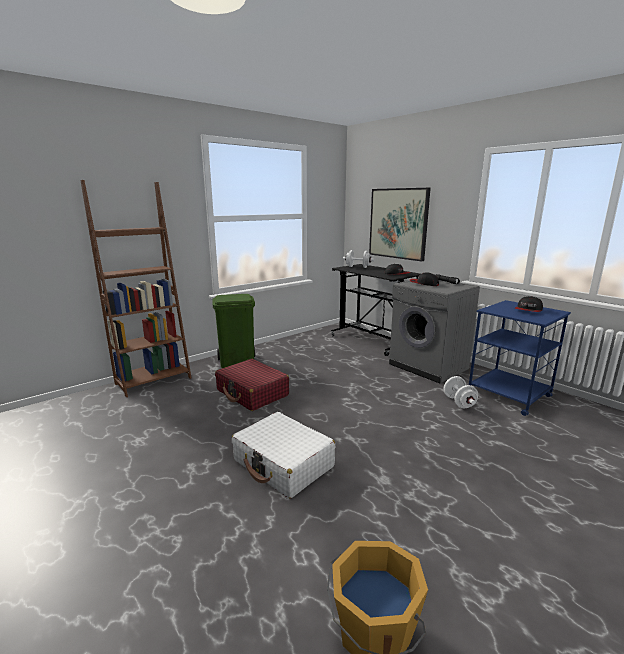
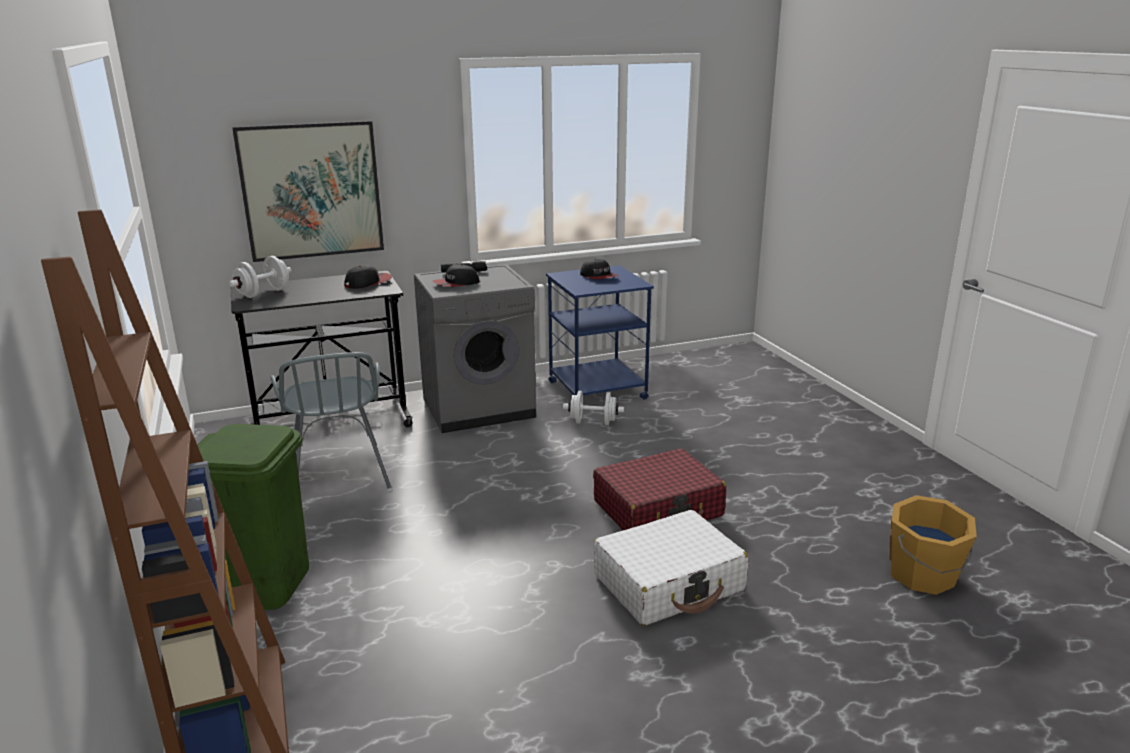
camera: 70 degrees left, 5 degrees up
red suitcase [215,359,289,411] -> red suitcase moved to [593,449,726,530]
none -> grey chair [270,352,393,492]

